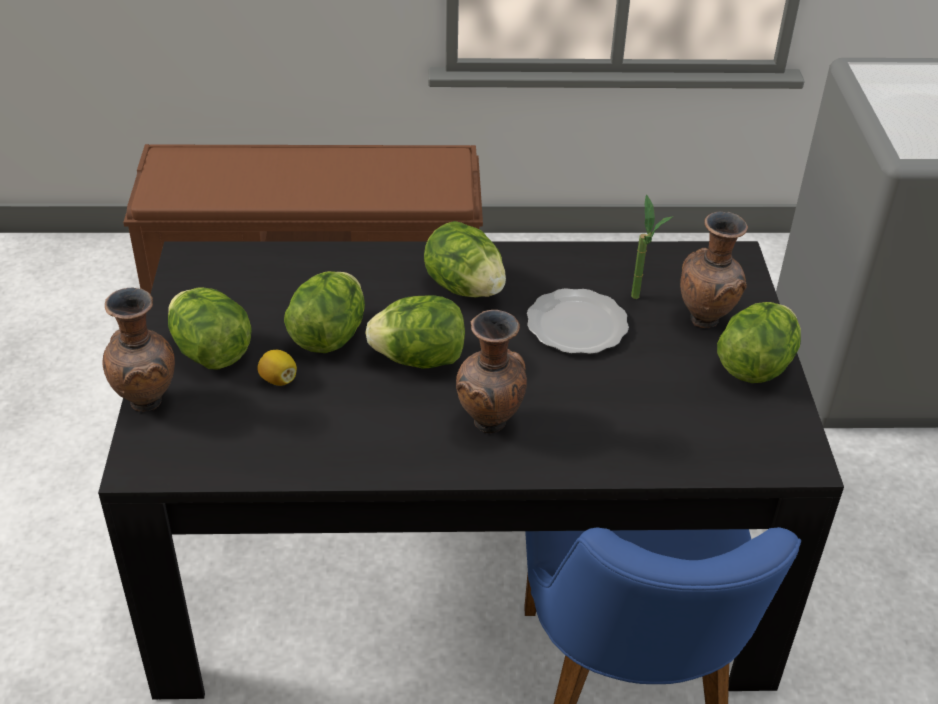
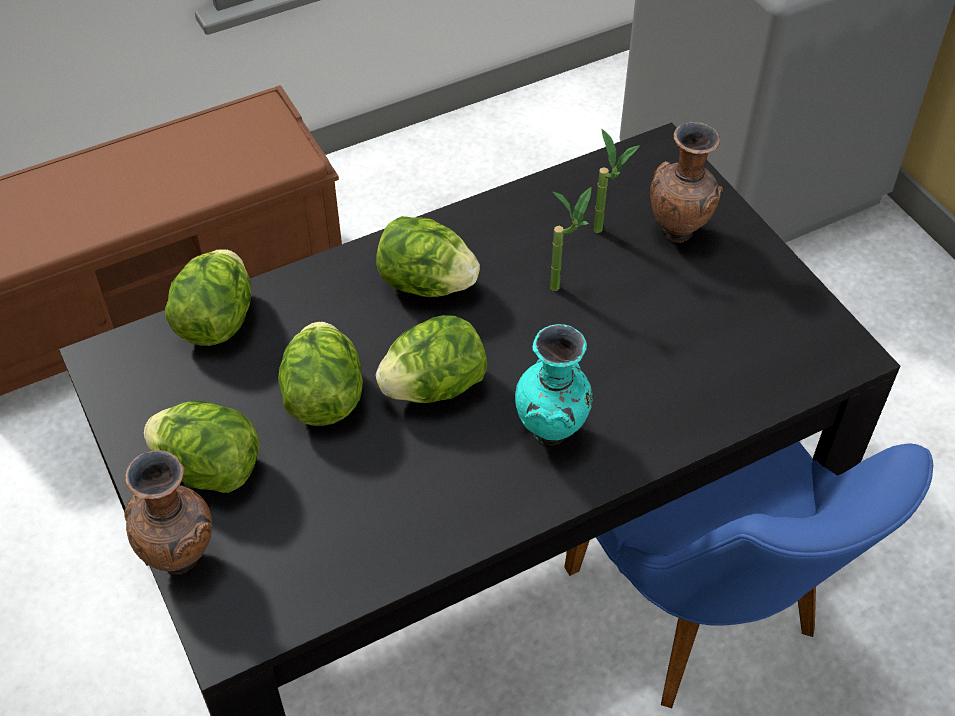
camera: 25 degrees left, 10 degrees up
lemon [257,350,297,386] -> none
brown vase [456,310,527,434] -> turquoise vase [515,324,593,446]
plate [527,288,629,354] -> potted plant [550,187,592,291]
lettuce [717,302,801,383] -> lettuce moved to [165,249,251,346]

